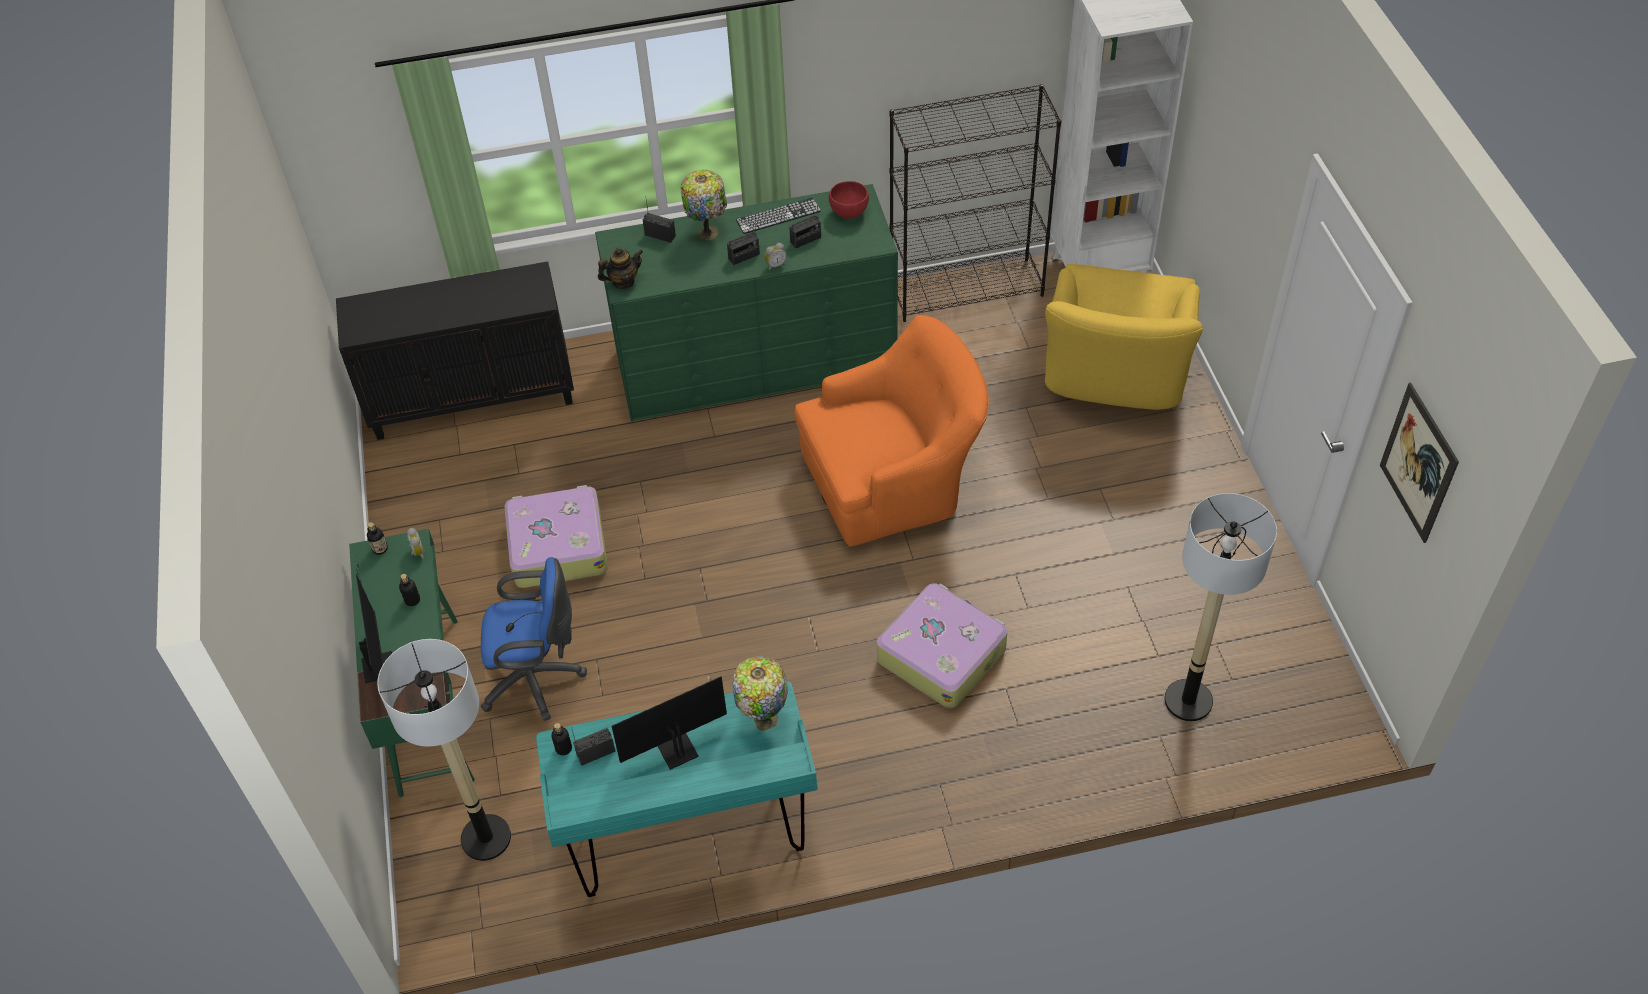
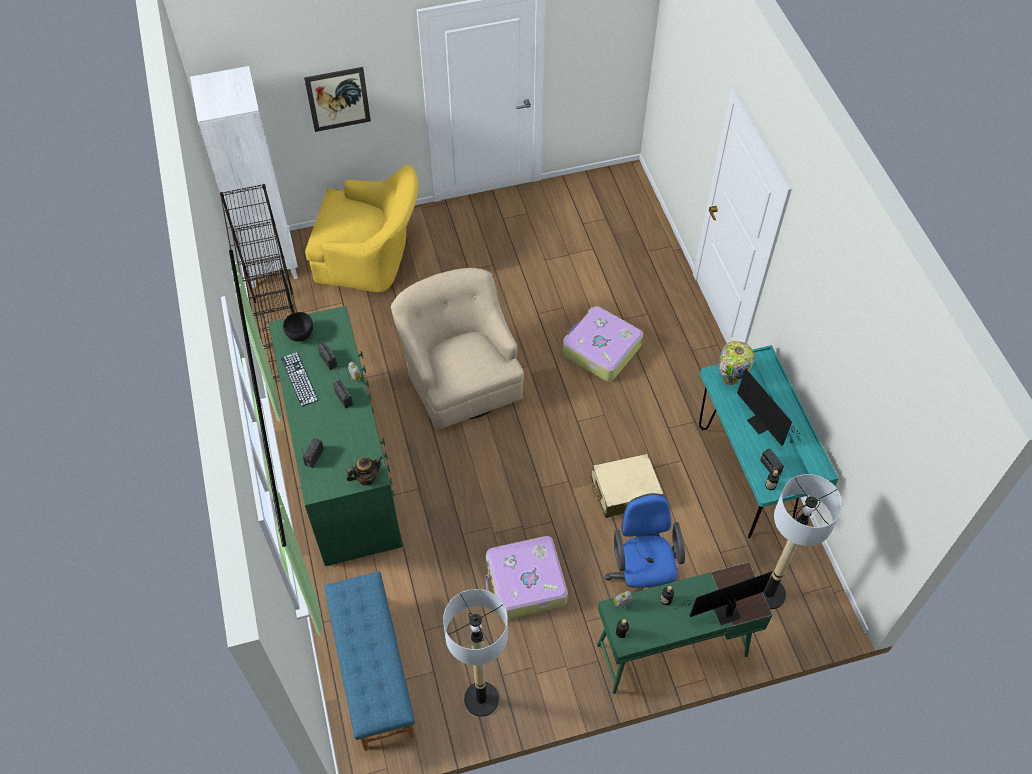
camera: 95 degrees left, 5 degrees up
black cabinet [336,261,574,440] -> blue bench [324,572,415,751]
teapot [598,247,643,289] -> teapot turned 90 degrees clockwise [347,456,383,485]
table lamp [681,170,727,240] -> none
orange armchair [795,315,989,547] -> beige armchair [391,268,524,430]
red bowl [829,181,869,219] -> black bowl [283,312,313,342]
floor lamp [1164,493,1277,721] -> floor lamp moved to [443,589,508,717]
picture [1380,383,1459,543] -> picture moved to [304,67,371,132]
none -> beige suitcase [591,454,663,518]

